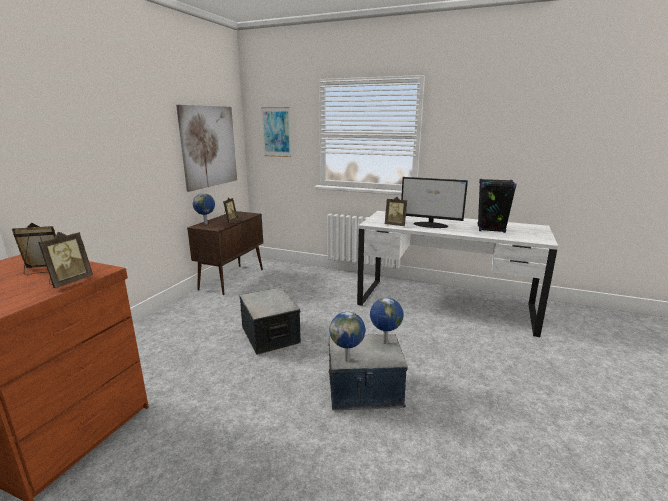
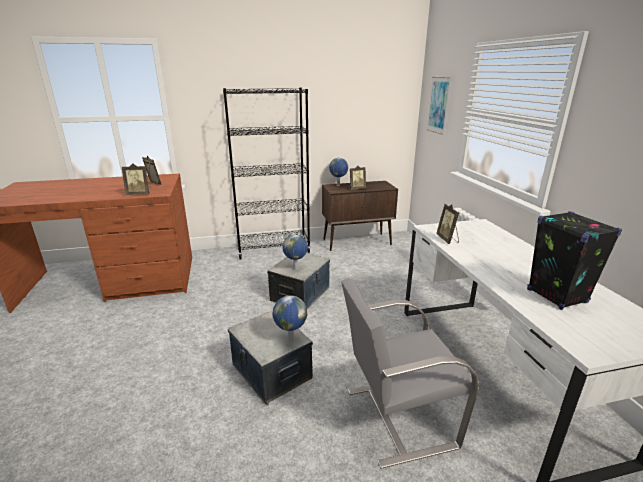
camera: 55 degrees right, 5 degrees up
picture [176,105,237,192] -> none
globe [329,312,365,361] -> globe moved to [282,234,308,270]
monitor [401,177,468,228] -> none
none -> black bookcase [223,88,311,260]
none -> grey chair [341,278,479,469]

